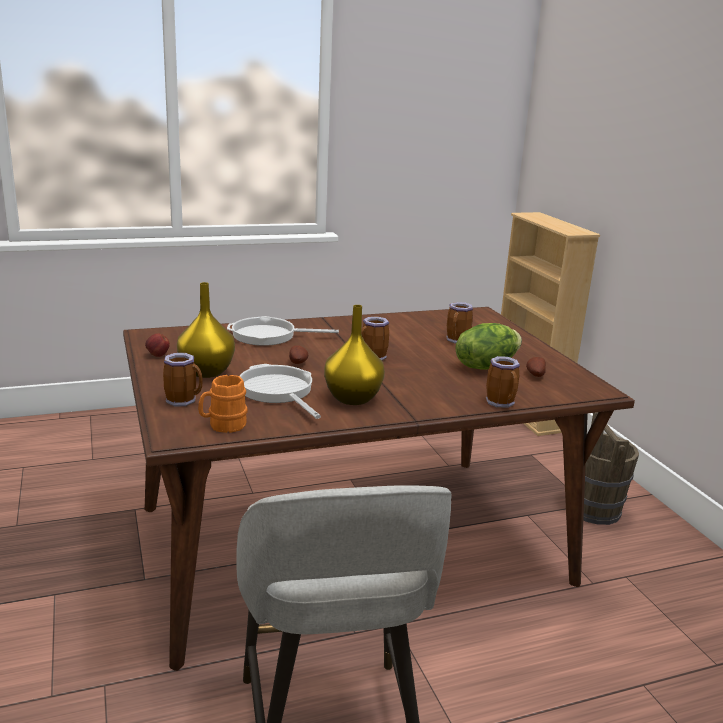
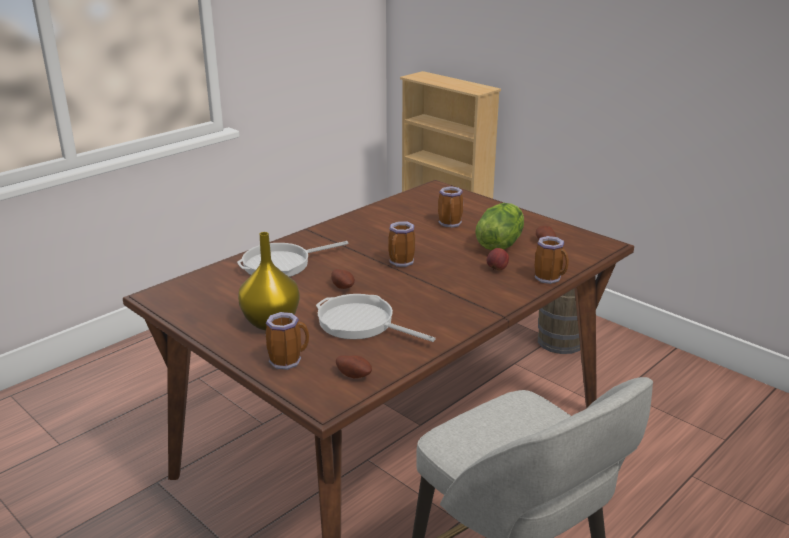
camera: 25 degrees left, 5 degrees up
apple [145,333,170,357] -> apple moved to [487,248,509,271]
orange mug [198,375,248,433] -> potato [336,355,372,378]
yellow vase [324,305,385,405] -> none

